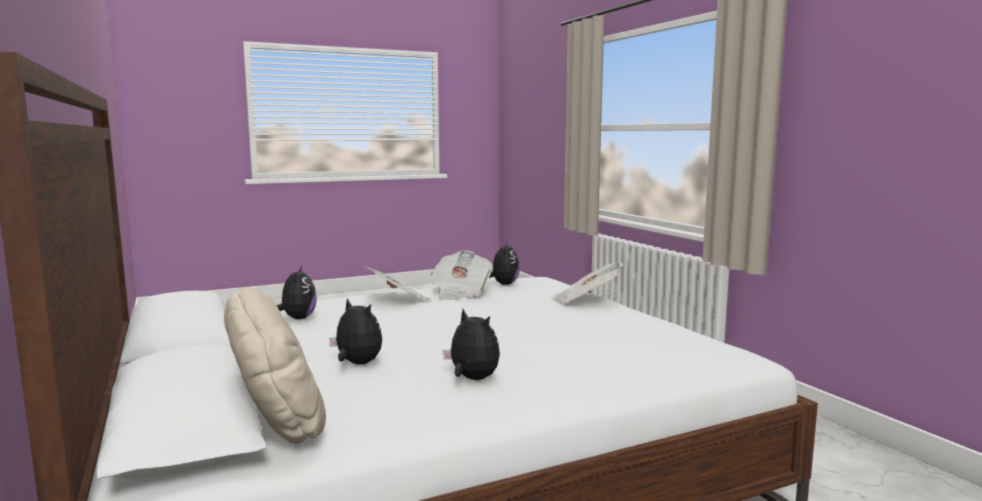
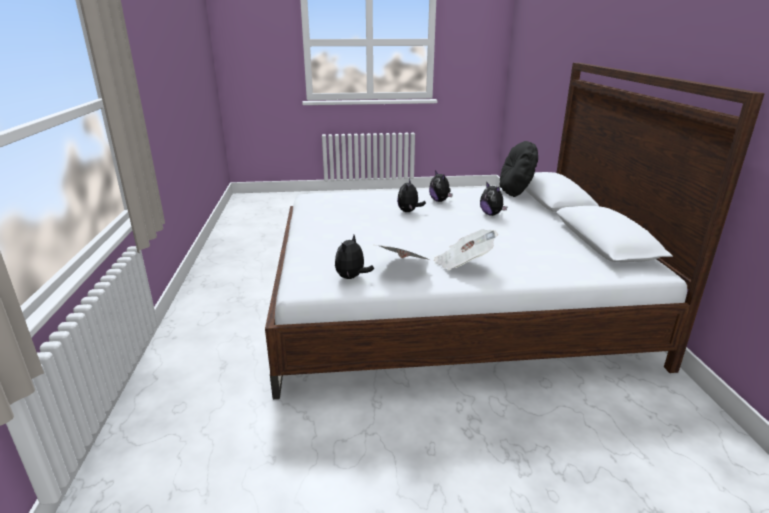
camera: 160 degrees left, 15 degrees up
beige pillow [224,287,326,444] -> black pillow [500,141,538,197]
plush toy [276,266,317,319] -> plush toy moved to [397,178,426,212]
newspaper [551,263,623,304] -> none

